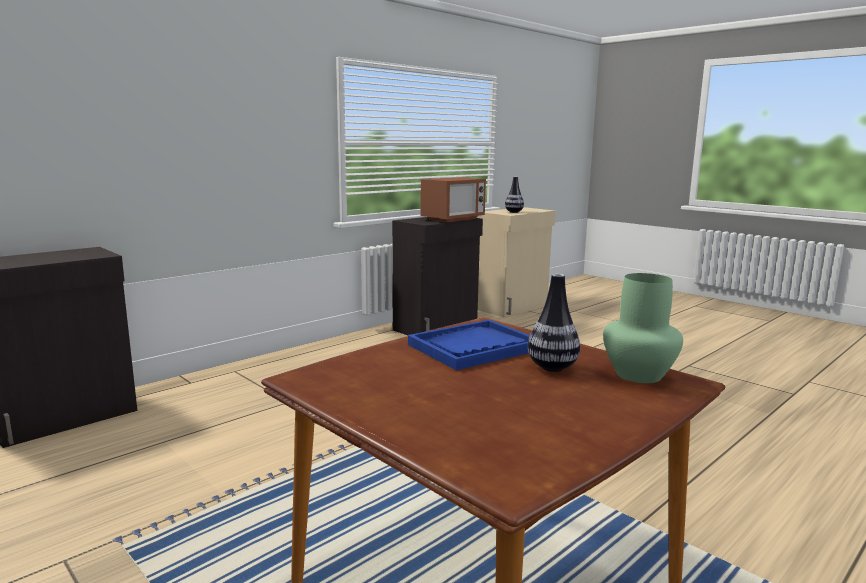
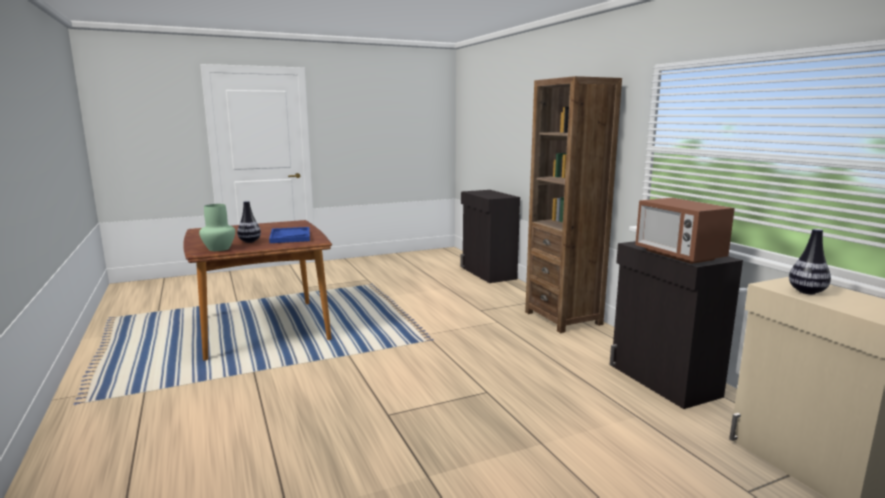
camera: 110 degrees right, 0 degrees up
none -> brown bookcase [525,76,622,333]

